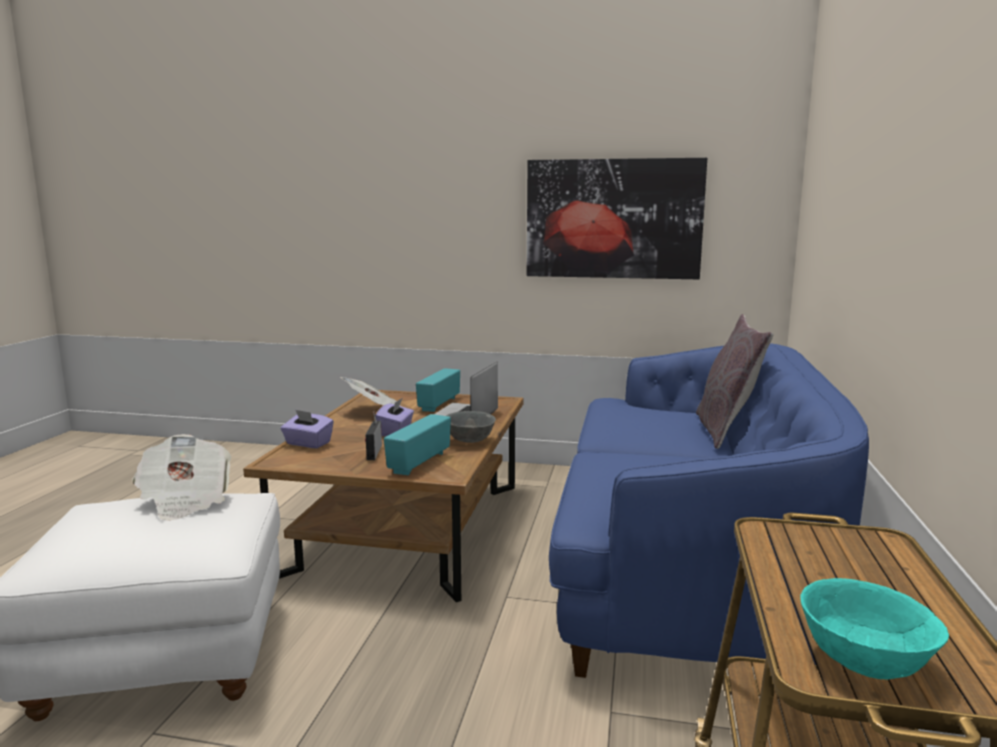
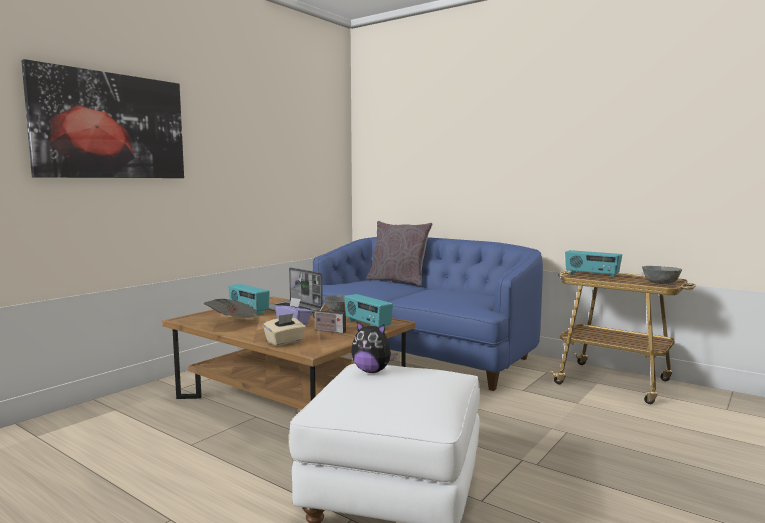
camera: 65 degrees left, 5 degrees down
newspaper [132,434,231,521] -> plush toy [351,321,397,373]
purple tissue box [281,409,334,448] -> beige tissue box [263,313,306,346]
picture [527,158,707,279] -> picture moved to [21,59,184,178]
turquoise bowl [800,578,949,679] -> grey bowl [642,266,682,284]
none -> radio [565,250,622,278]

